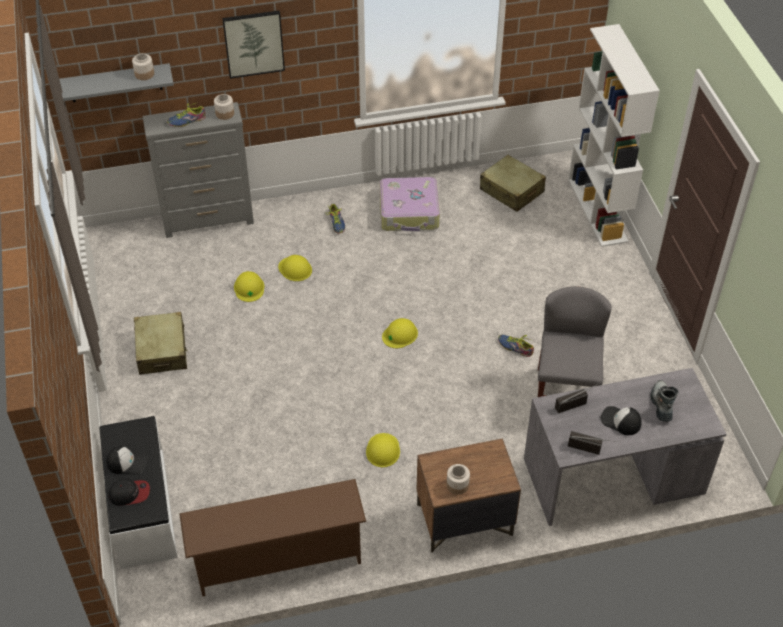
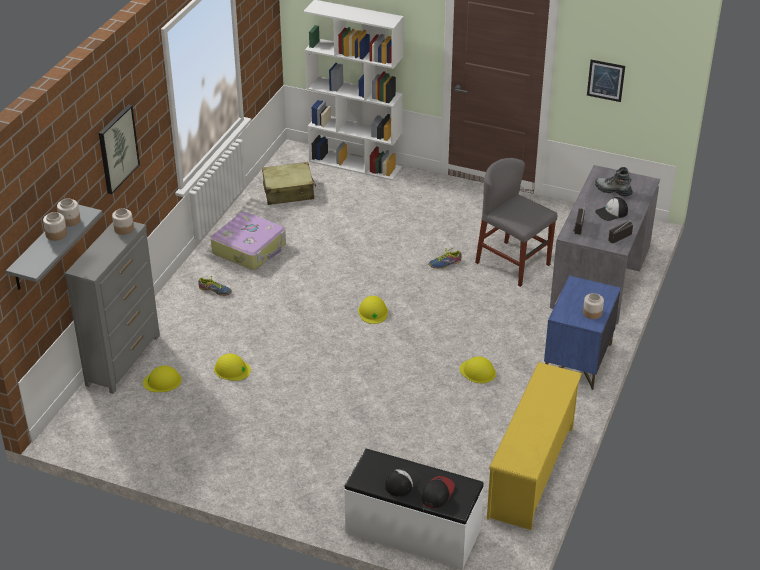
camera: 55 degrees left, 10 degrees down
beige suitcase [134,312,187,375] -> none
shoe [167,102,206,127] -> none
brown shoe rack [179,479,366,597] -> yellow shoe rack [487,362,582,530]
yellow hard hat [278,255,312,281] -> yellow hard hat moved to [143,366,182,392]
brown nightstand [417,438,521,553] -> blue nightstand [544,275,621,390]
none -> jar [43,212,67,241]
none -> picture [587,60,625,102]

